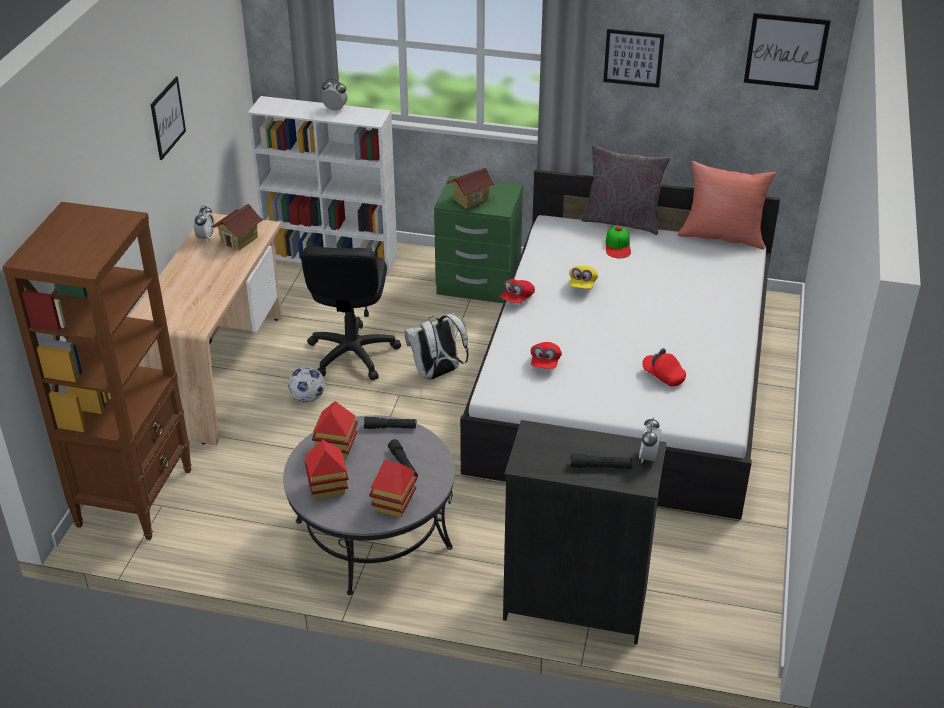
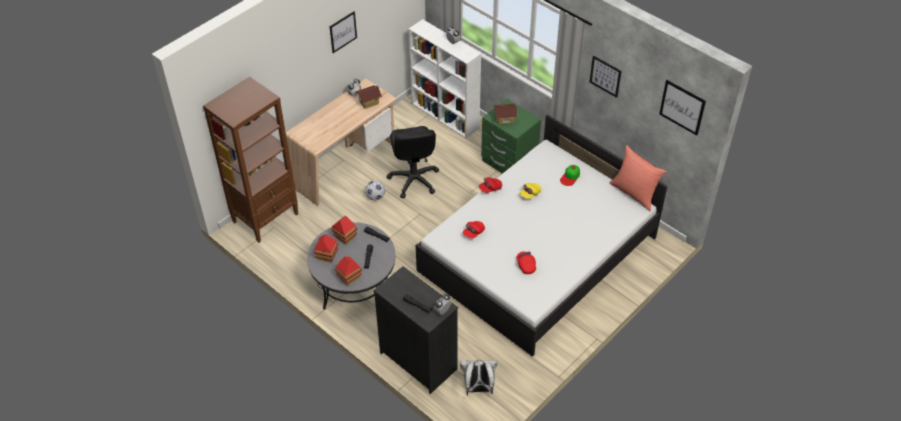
camera: 30 degrees right, 10 degrees up
black office chair [301,246,401,380] -> black office chair turned 45 degrees counterclockwise [386,126,439,199]
white backpack [404,313,469,380] -> white backpack moved to [460,360,497,395]
grey pillow [581,145,670,235] -> none

